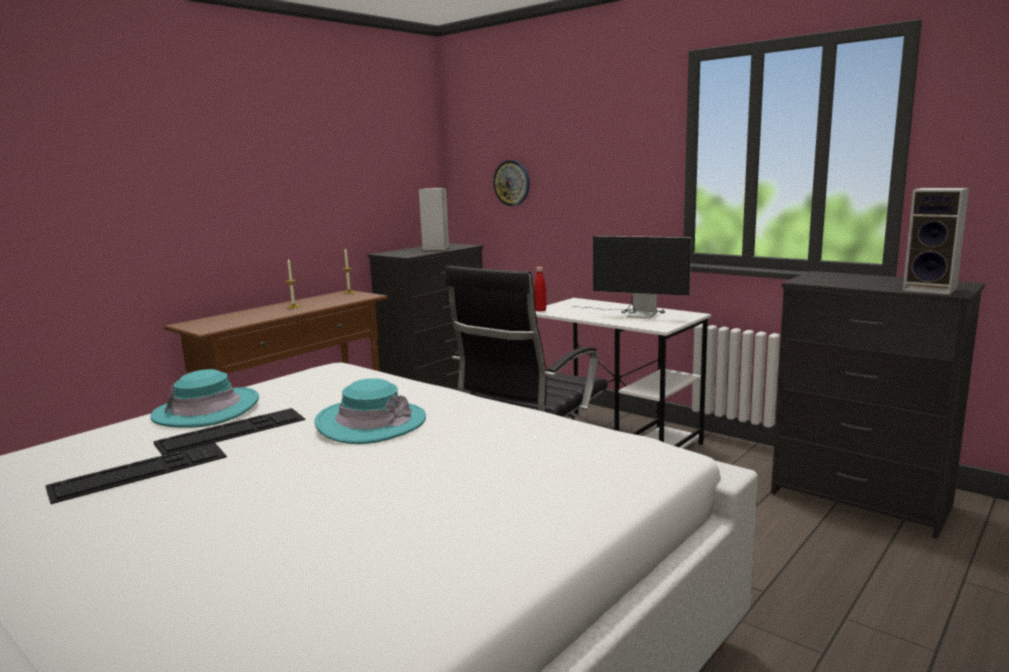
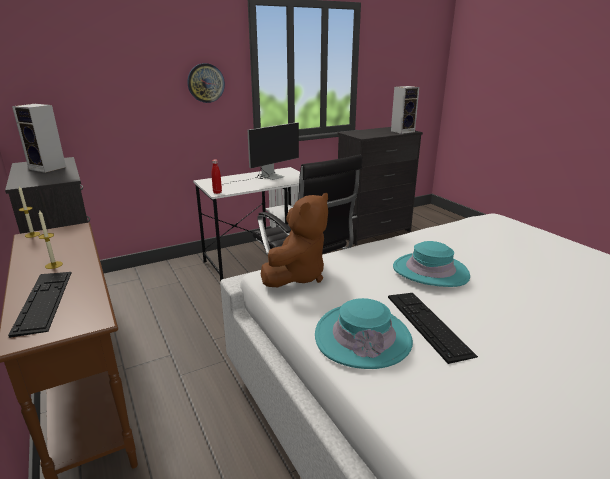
camera: 70 degrees left, 10 degrees up
keyboard [45,442,227,504] -> keyboard moved to [8,272,72,338]
wall clock [493,160,530,206] -> wall clock moved to [187,63,225,103]
none -> brown plush toy [261,193,328,287]

